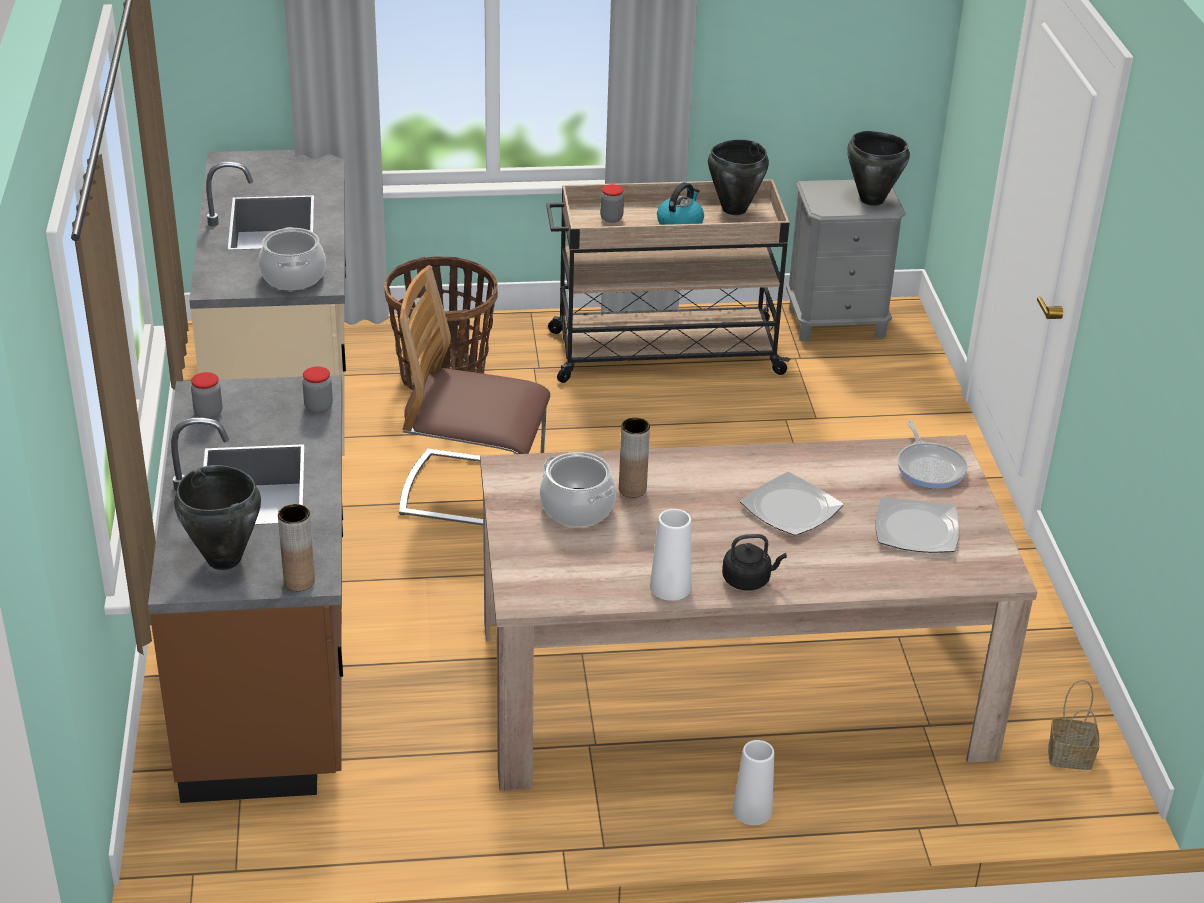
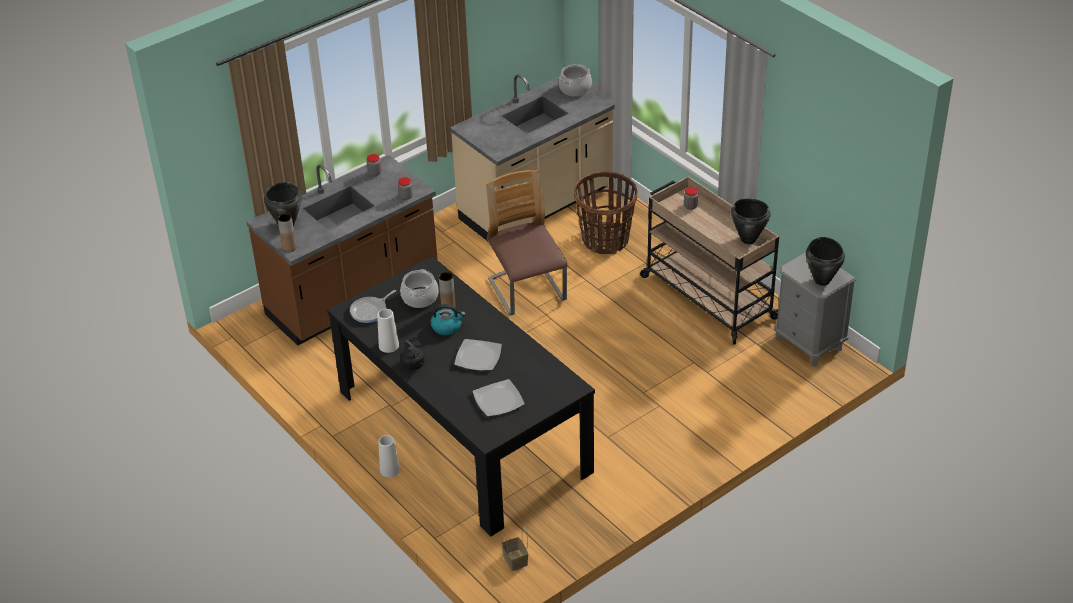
camera: 60 degrees right, 5 degrees up
cooking pot [259,227,326,290] -> cooking pot moved to [559,64,592,96]
beige dining table [480,436,1037,791] -> black dining table [327,256,595,536]
kettle [657,182,704,225] -> kettle moved to [431,304,466,335]
frying pan [897,421,967,489] -> frying pan moved to [350,290,396,323]

